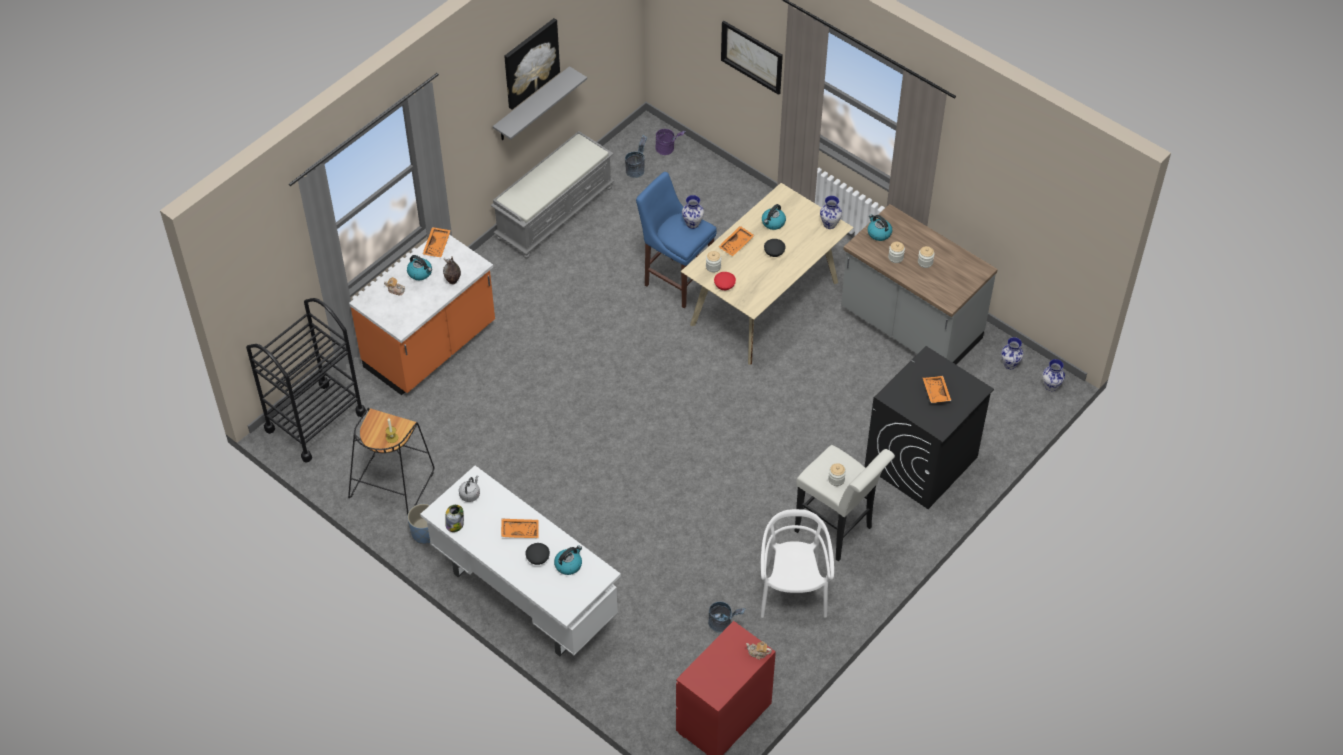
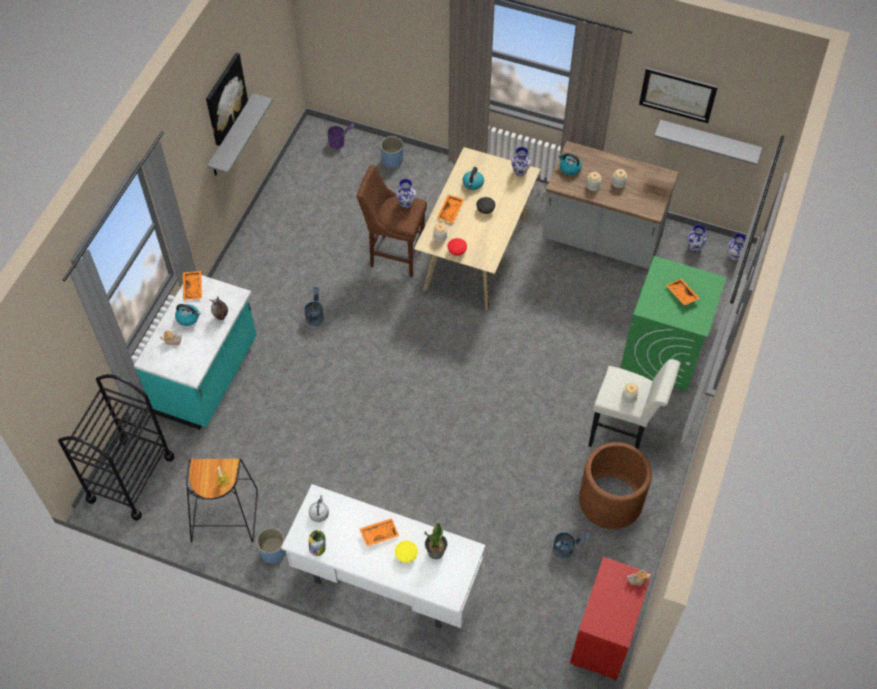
camera: 20 degrees left, 5 degrees up
orange counter [349,234,495,395] -> turquoise counter [134,275,257,430]
grey bench [491,131,614,258] -> none
black bowl [525,543,550,565] -> yellow bowl [395,541,418,563]
kettle [554,545,582,575] -> potted plant [424,523,448,559]
grey bucket [625,135,647,178] -> grey bucket moved to [304,285,324,326]
blue stool [636,172,717,308] -> brown stool [357,165,427,277]
picture [721,21,783,95] -> picture moved to [639,67,718,123]
white chair [761,509,834,618] -> brown planter [579,442,652,529]
black washing machine [865,346,994,509] -> green washing machine [620,256,726,392]
none -> blue planter [380,136,403,168]
none -> grey shelf [654,120,762,165]

